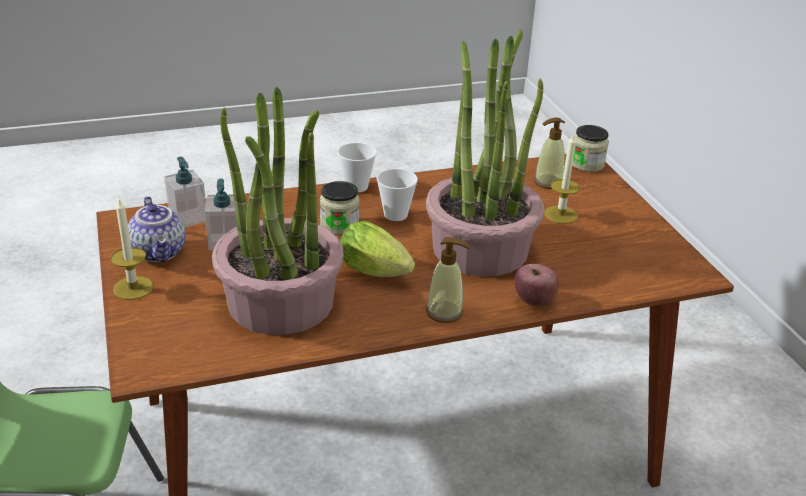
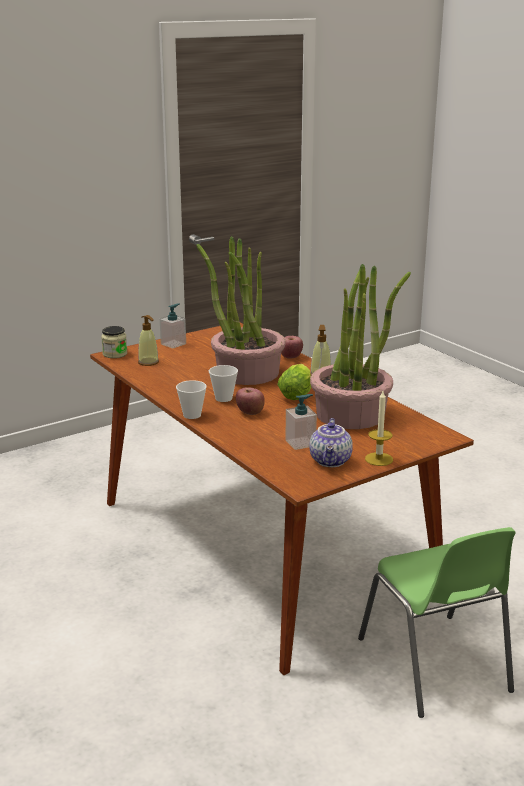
camera: 105 degrees left, 10 degrees down
teapot [128,196,186,262] -> teapot turned 135 degrees clockwise [309,418,353,467]
soap dispenser [164,157,206,227] -> soap dispenser moved to [160,303,186,349]
jar [320,181,359,235] -> apple [236,387,265,415]
candle [544,133,580,224] -> none

